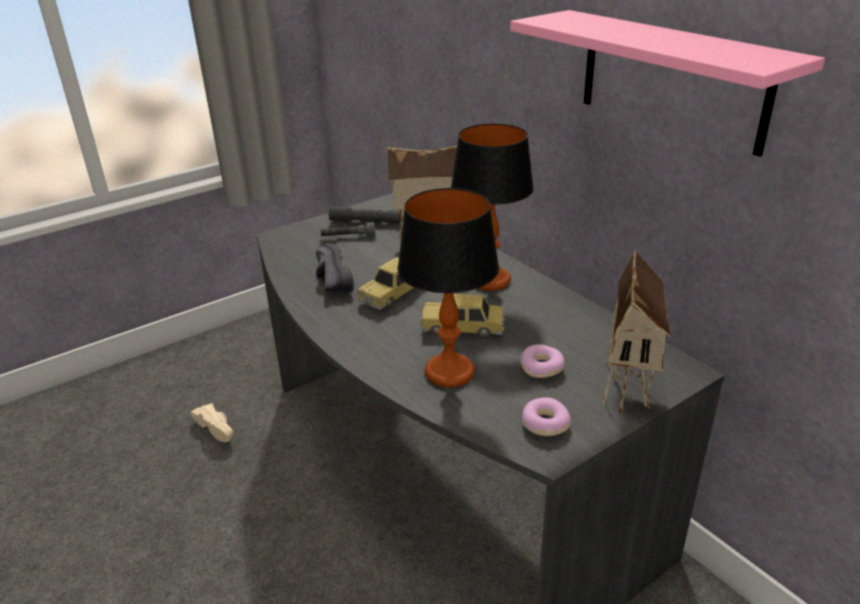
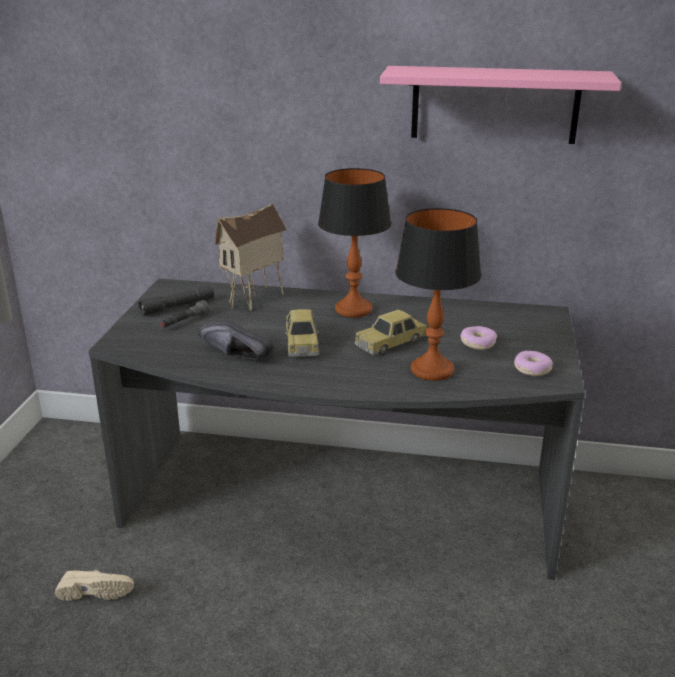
camera: 45 degrees left, 5 degrees down
toy house [603,249,671,414] -> none

